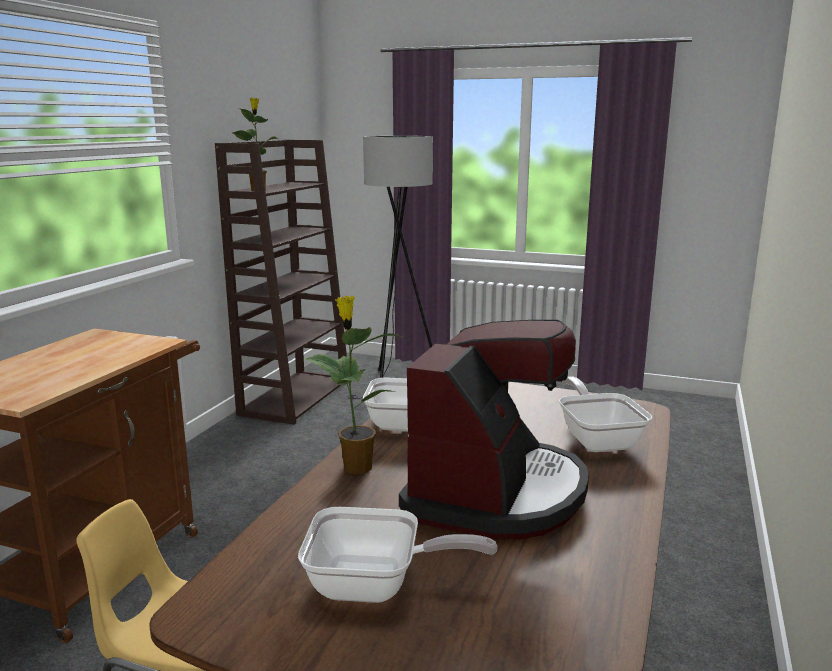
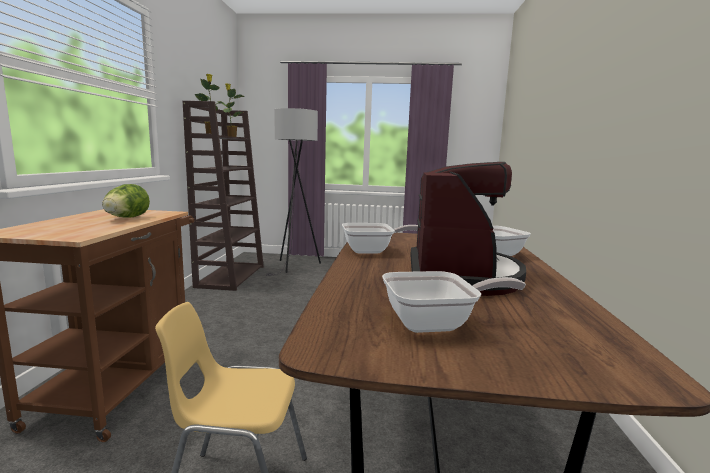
camera: 15 degrees left, 5 degrees down
potted plant [306,296,401,474] -> potted plant moved to [218,83,244,137]
none -> lettuce [102,184,150,218]

